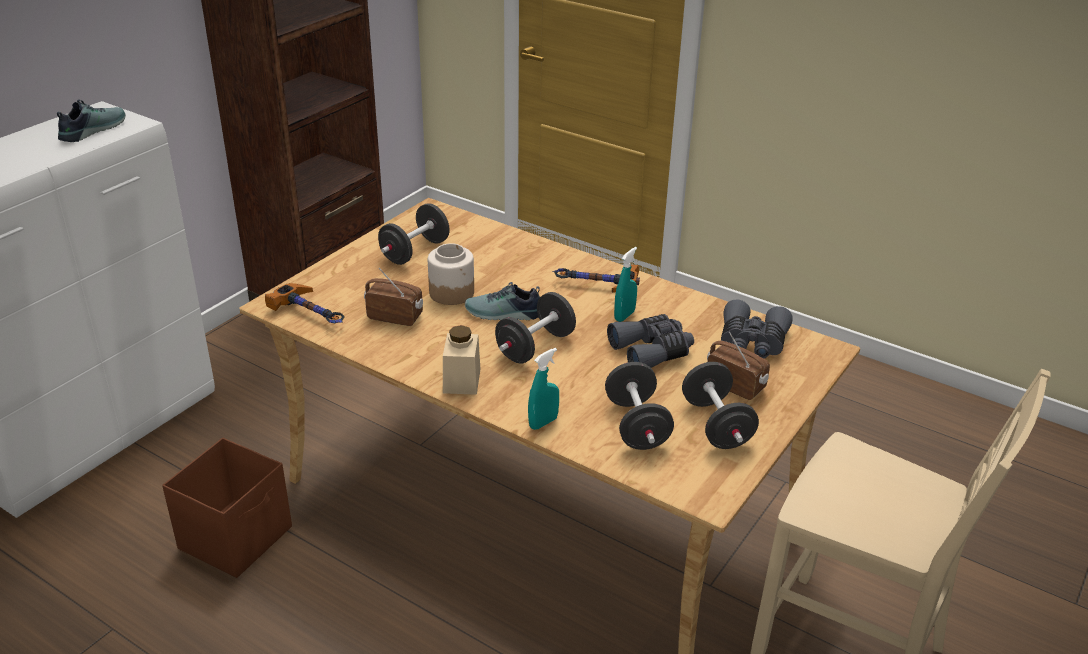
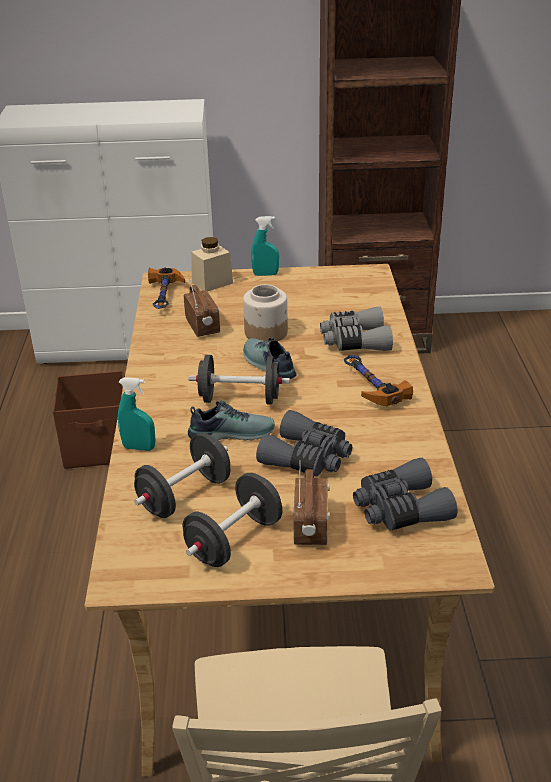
camera: 55 degrees right, 0 degrees up
shoe [57,99,126,142] -> shoe moved to [188,400,275,440]
black dumbbell [378,203,450,265] -> none
beige jar [443,325,480,395] -> beige jar moved to [191,237,233,292]
turquoise spray bottle [614,247,637,322] -> turquoise spray bottle moved to [251,216,279,276]
none -> grey binoculars [320,307,393,351]

